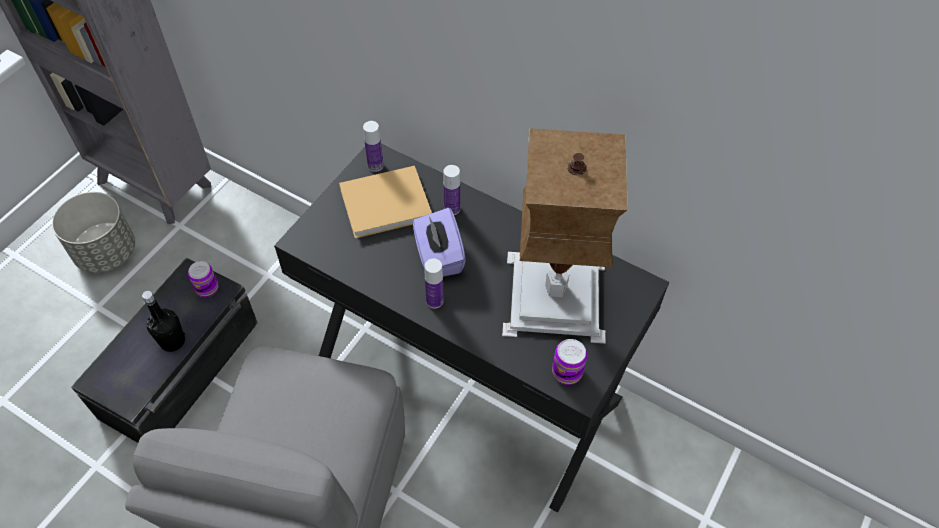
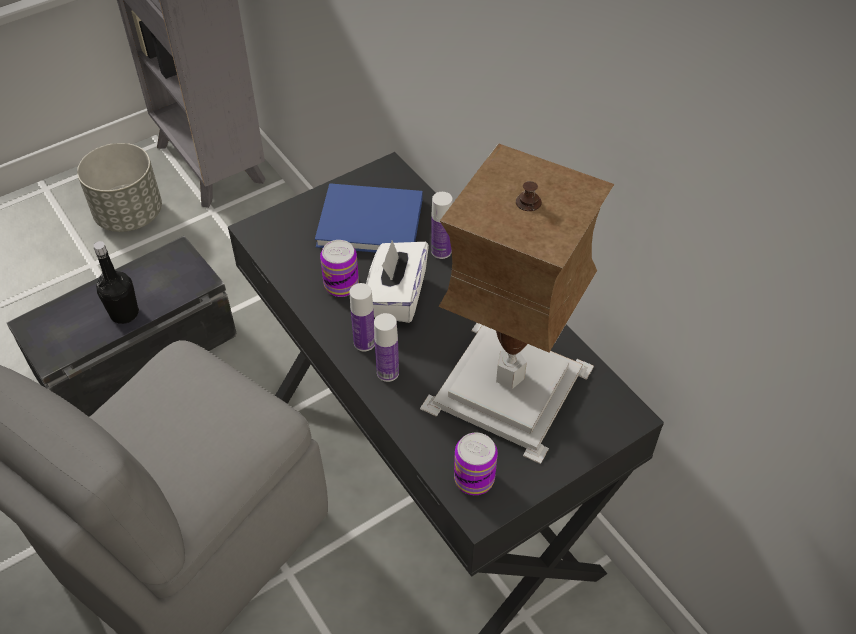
camera: 25 degrees right, 5 degrees down
can [188,261,218,297] -> can moved to [320,240,359,297]
beige book [339,166,432,239] -> blue book [315,183,423,253]
bottle [363,121,383,172] -> bottle moved to [374,313,399,382]
purple tissue box [413,208,466,277] -> white tissue box [366,240,429,323]

